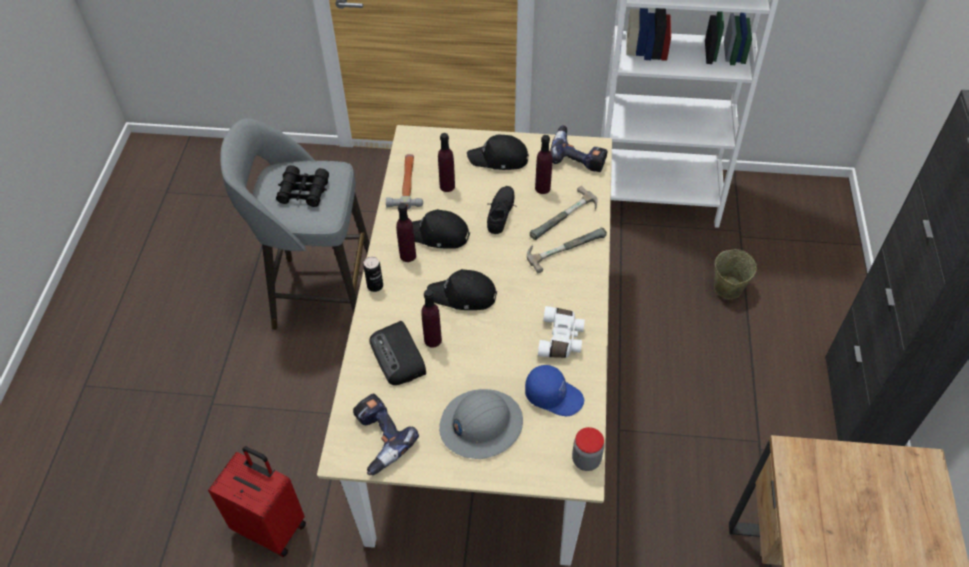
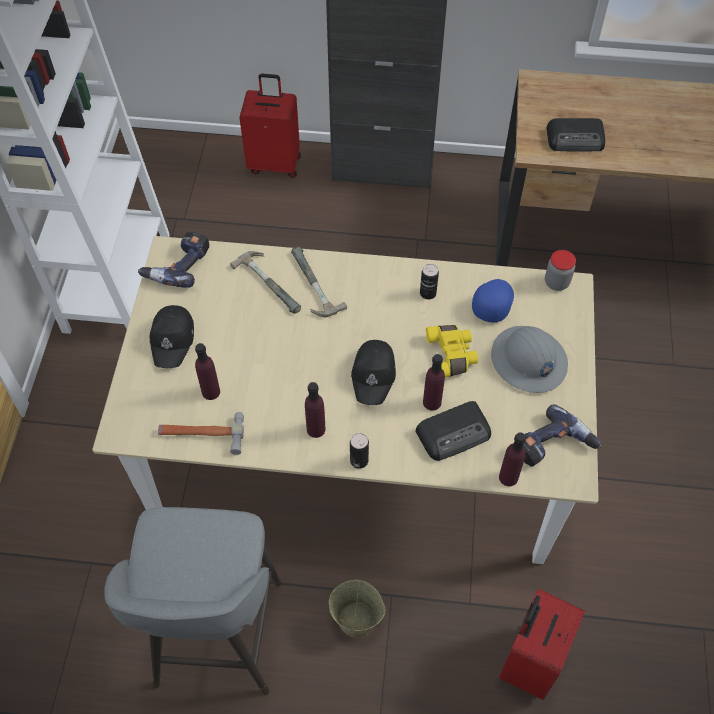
camera: 90 degrees left, 5 degrees up
black binoculars [276,165,329,207] -> none
black cap [412,209,470,249] -> none
black shoe [487,186,517,234] -> none
purple bottle [535,135,552,194] -> purple bottle moved to [499,433,526,486]
white binoculars [538,306,585,358] -> can [420,264,439,300]
beige bucket [714,249,757,299] -> beige bucket moved to [329,580,386,638]
none -> red suitcase [239,74,301,178]
none -> yellow binoculars [426,325,478,378]
none -> radio [546,118,605,152]

